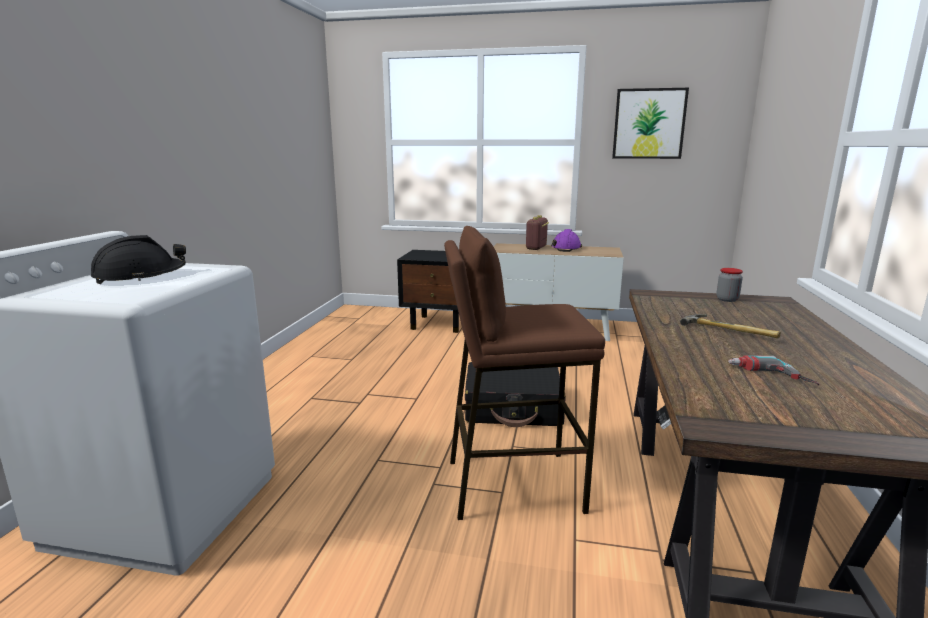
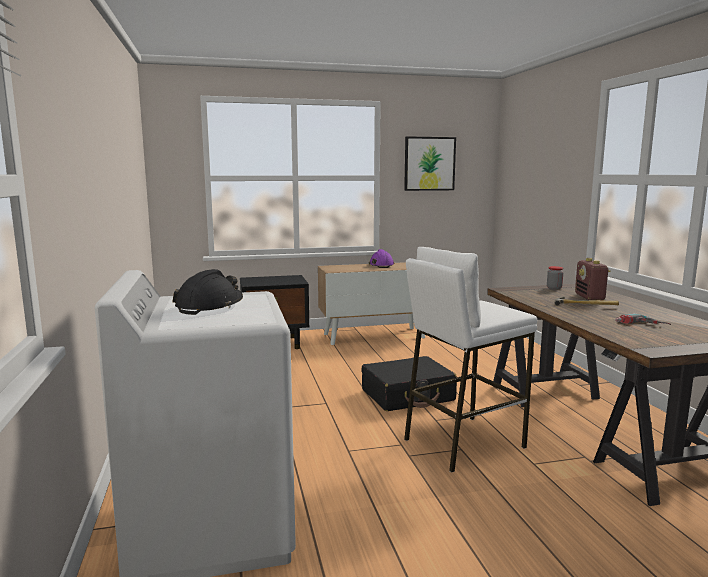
camera: 25 degrees left, 5 degrees down
brown stool [444,226,605,520] -> white stool [404,247,537,473]
radio [526,215,549,250] -> radio moved to [575,258,610,301]

